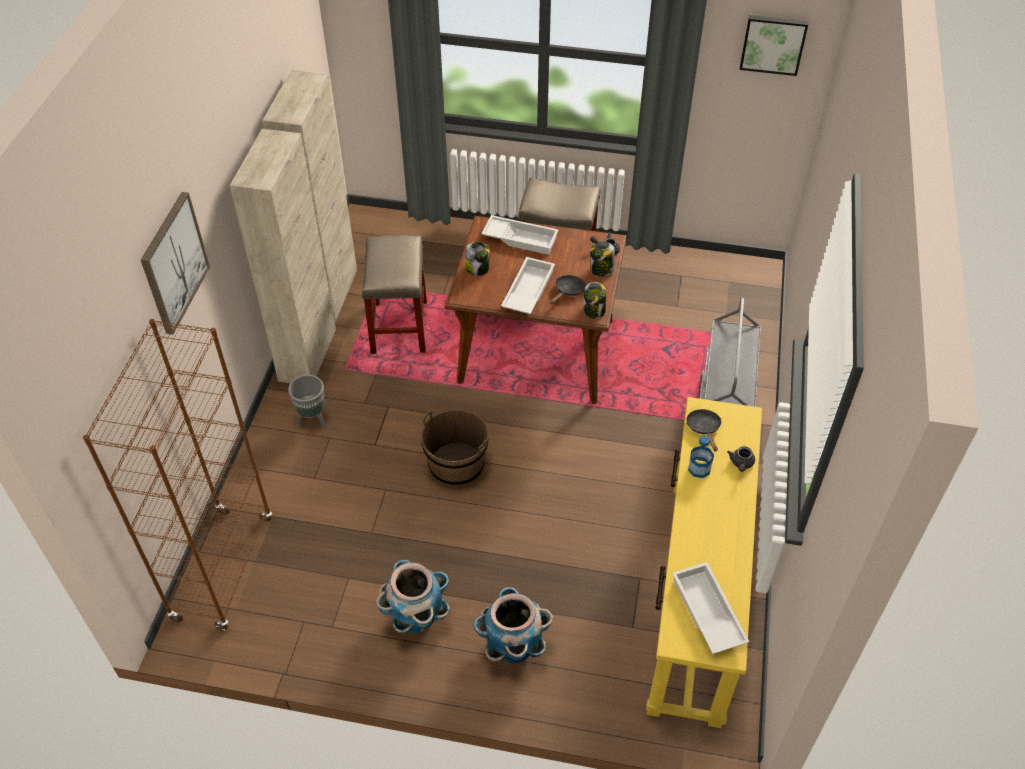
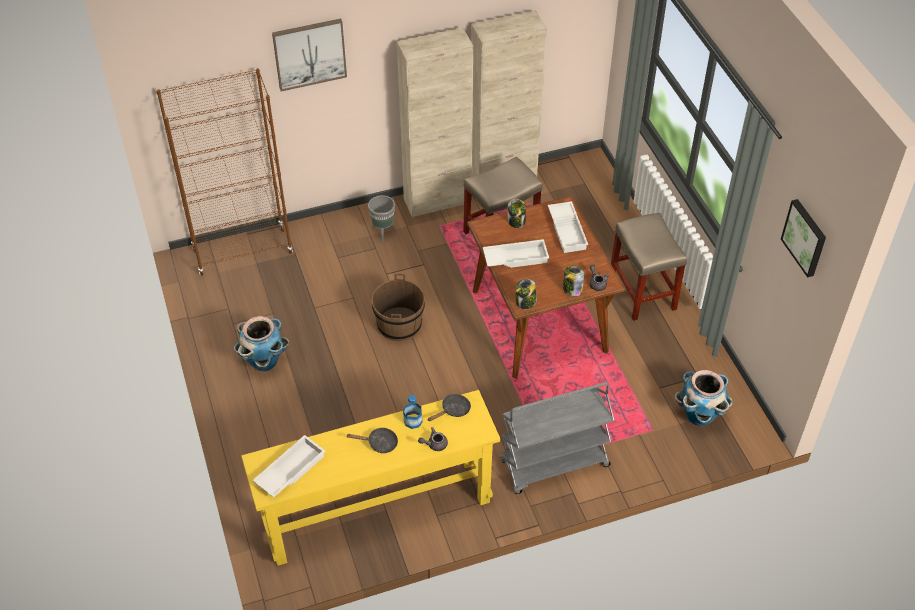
camera: 60 degrees right, 0 degrees up
planter [474,587,553,663] -> planter moved to [674,370,733,426]
black frying pan [550,275,586,304] -> black frying pan moved to [347,427,398,453]

